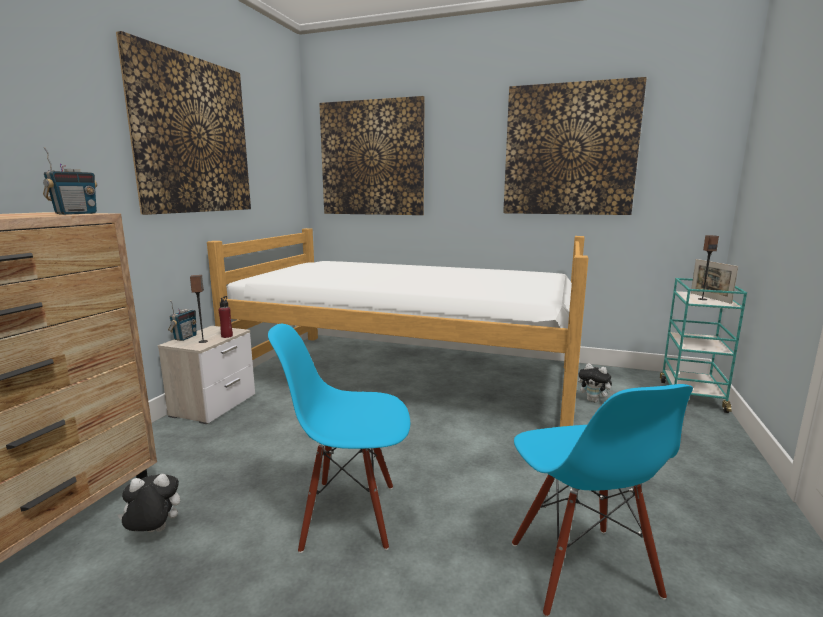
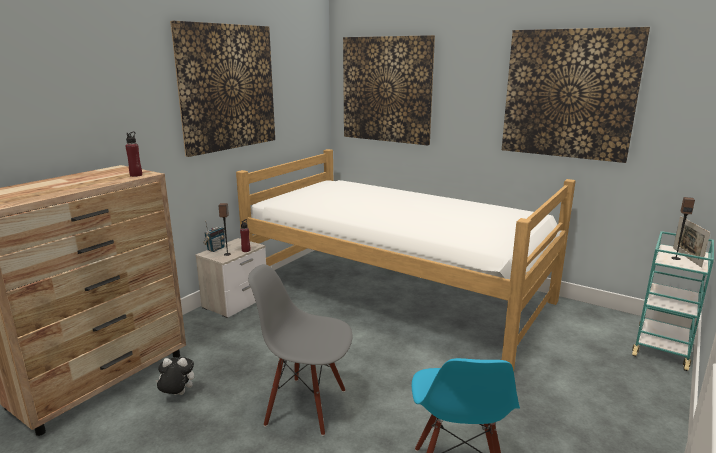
camera: 15 degrees right, 5 degrees up
radio [43,147,97,215] -> red bottle [126,132,142,177]
blue chair [268,324,410,553] -> grey chair [248,264,353,436]
plush toy [578,363,615,403] -> none

